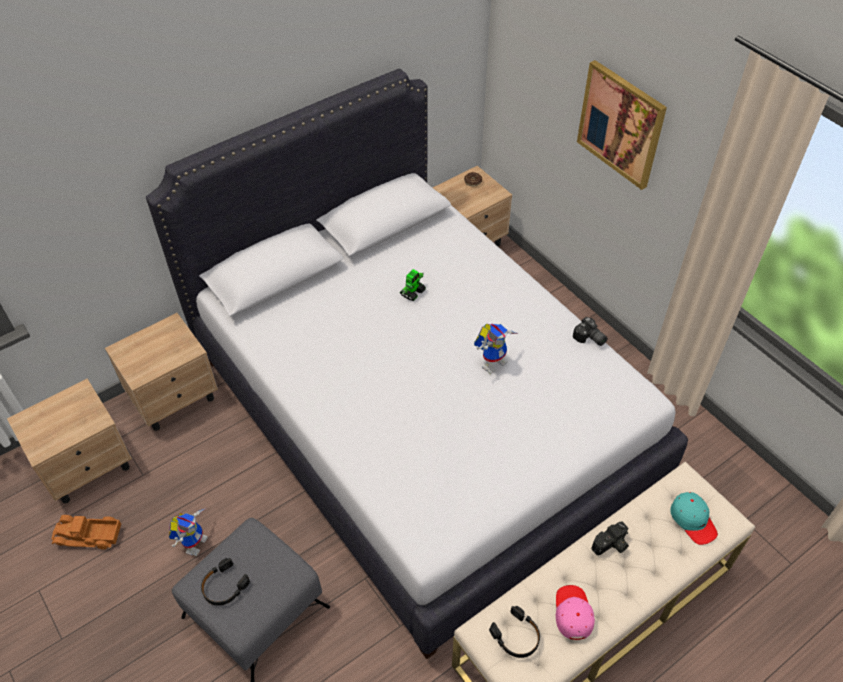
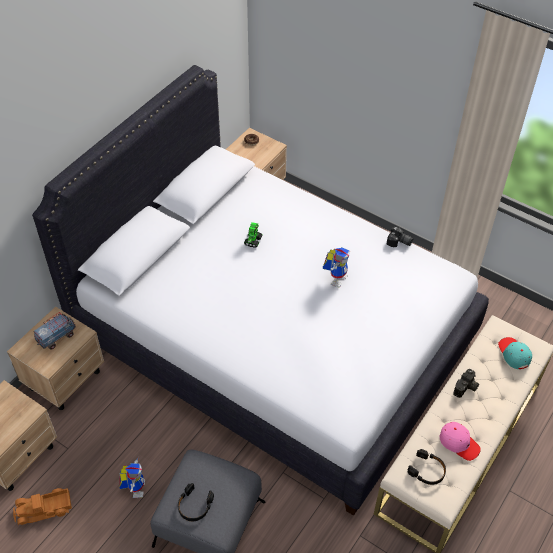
camera: 20 degrees left, 0 degrees up
pink cap [556,585,595,640] -> pink cap turned 150 degrees clockwise [440,422,481,461]
picture [577,60,667,190] -> none
turquoise cap [670,492,718,545] -> turquoise cap turned 150 degrees counterclockwise [498,337,532,369]
none -> toy truck [33,312,76,350]

